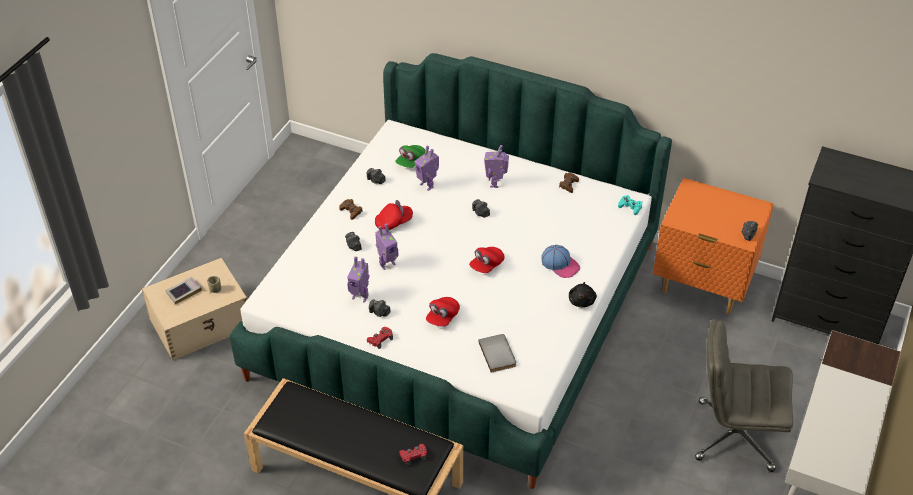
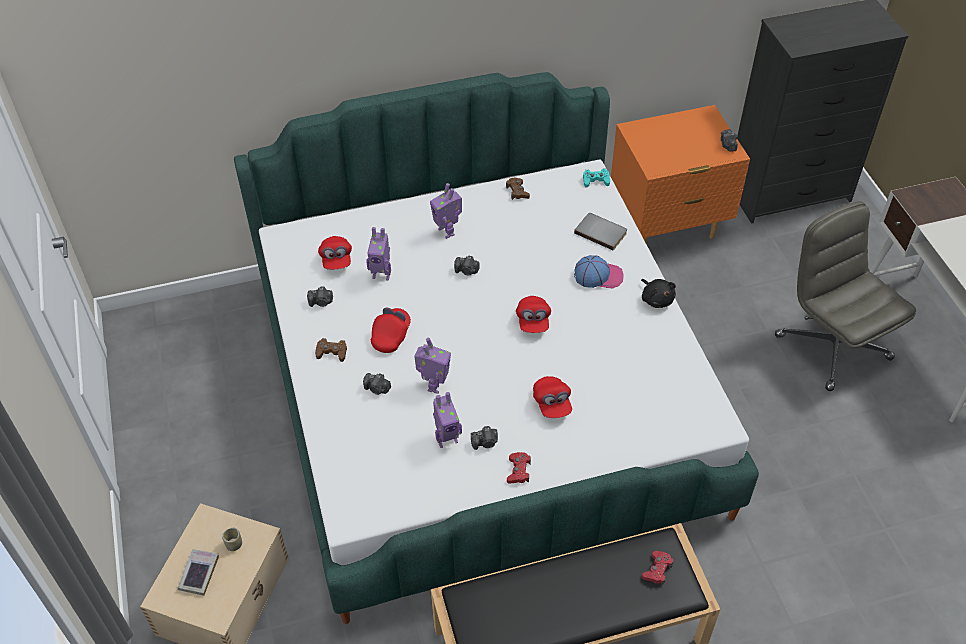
camera: 40 degrees left, 5 degrees up
green cap [395,145,425,168] -> red cap [318,236,352,270]
grey book [478,334,516,373] -> grey book moved to [574,213,627,251]
grey office chair [695,319,793,472] -> grey office chair turned 90 degrees clockwise [775,201,916,391]

